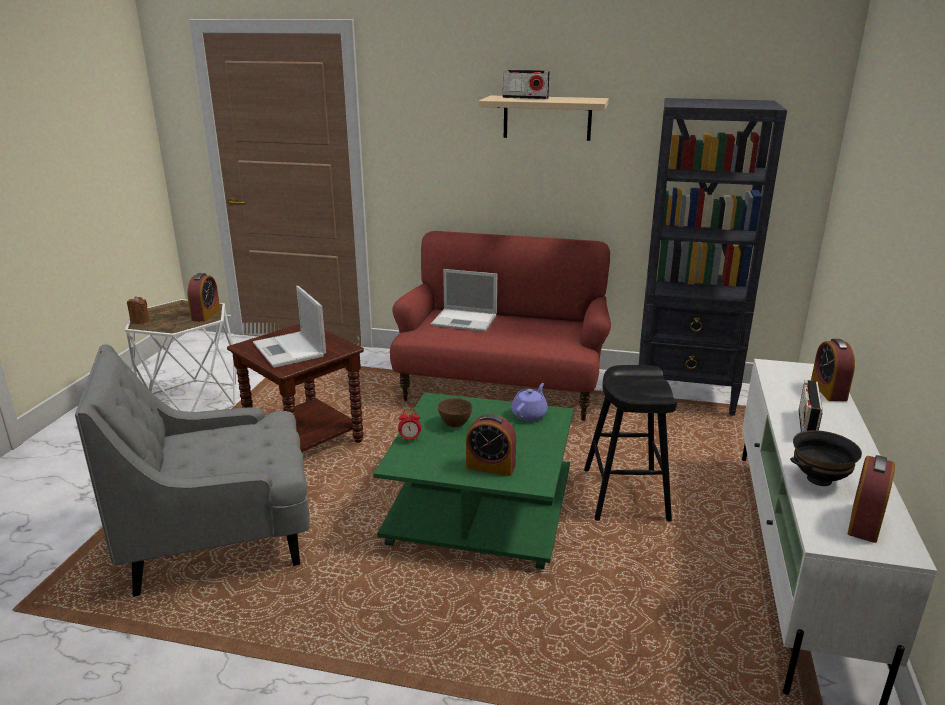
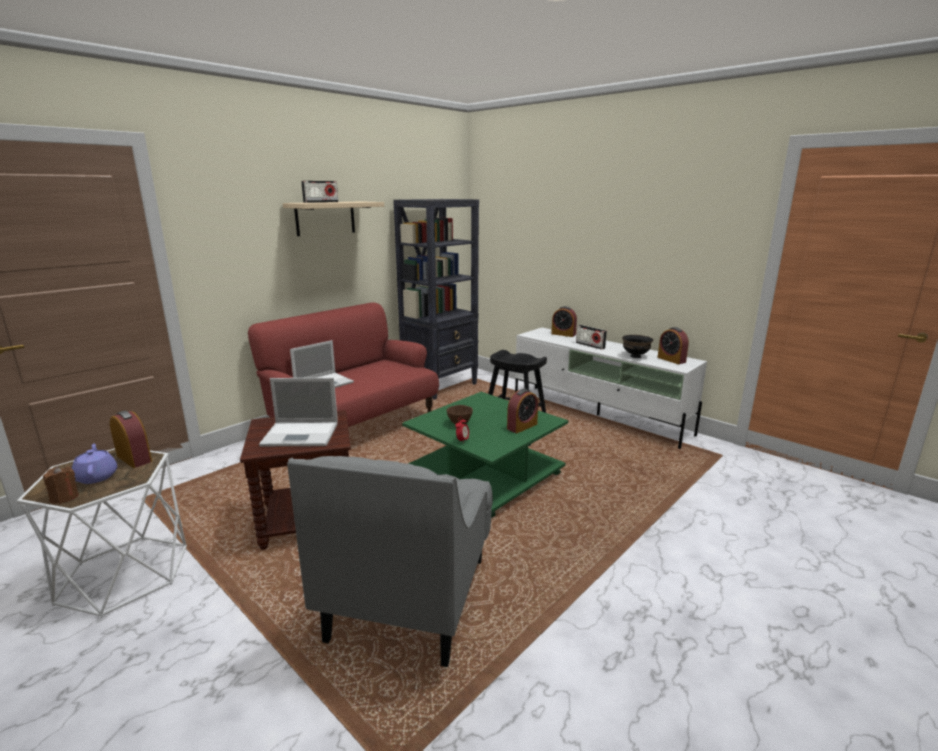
camera: 60 degrees left, 5 degrees down
purple teapot [511,383,548,421] -> purple teapot moved to [72,443,117,484]

